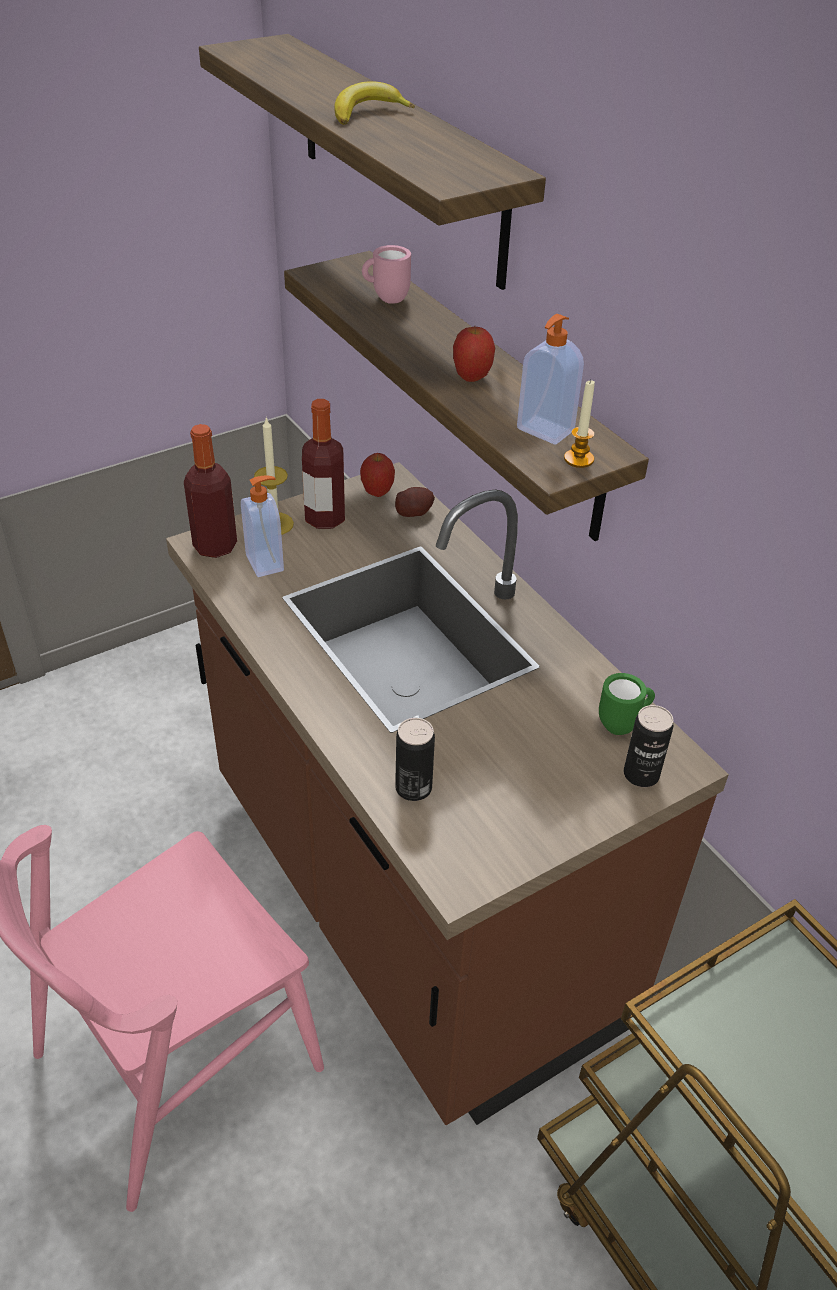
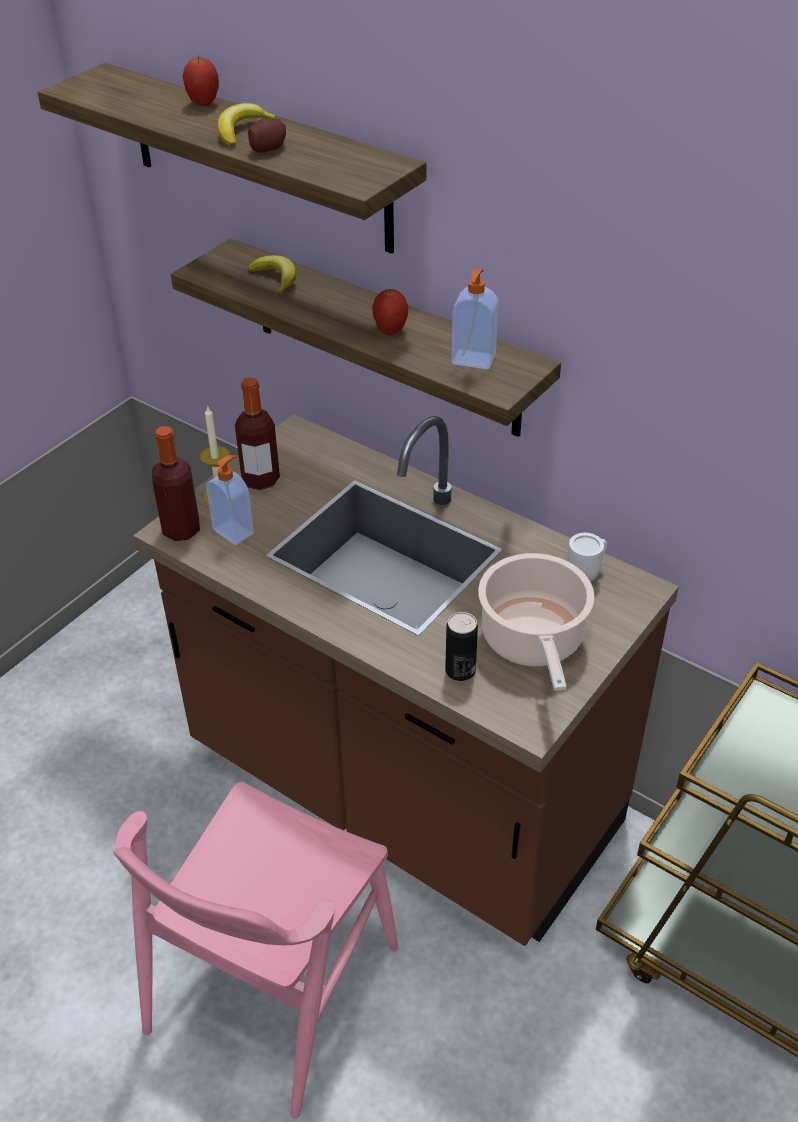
camera: 20 degrees left, 0 degrees up
apple [360,453,395,497] -> apple moved to [182,56,219,106]
pink mug [362,245,411,304] -> banana [248,255,297,296]
potato [395,487,435,517] -> potato moved to [248,118,286,153]
candle [564,379,595,468] -> none
green mug [599,673,655,735] -> white mug [567,533,607,582]
can [624,705,673,787] -> none
none -> cooking pot [478,553,595,691]

